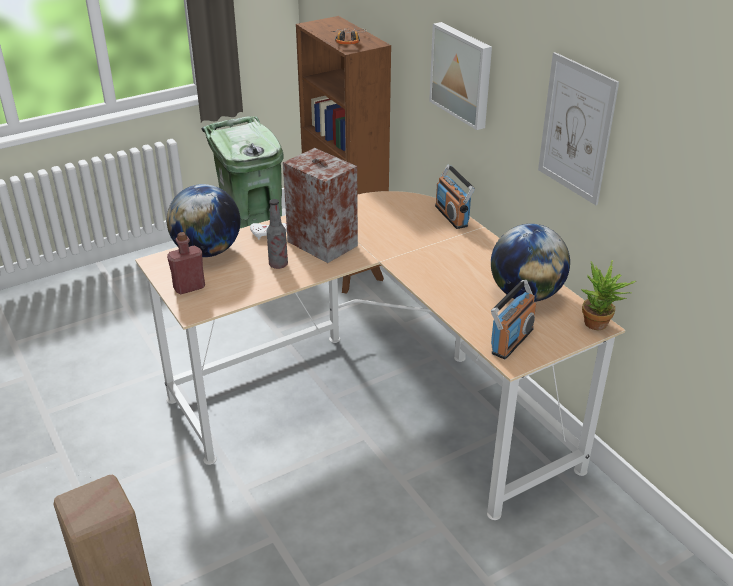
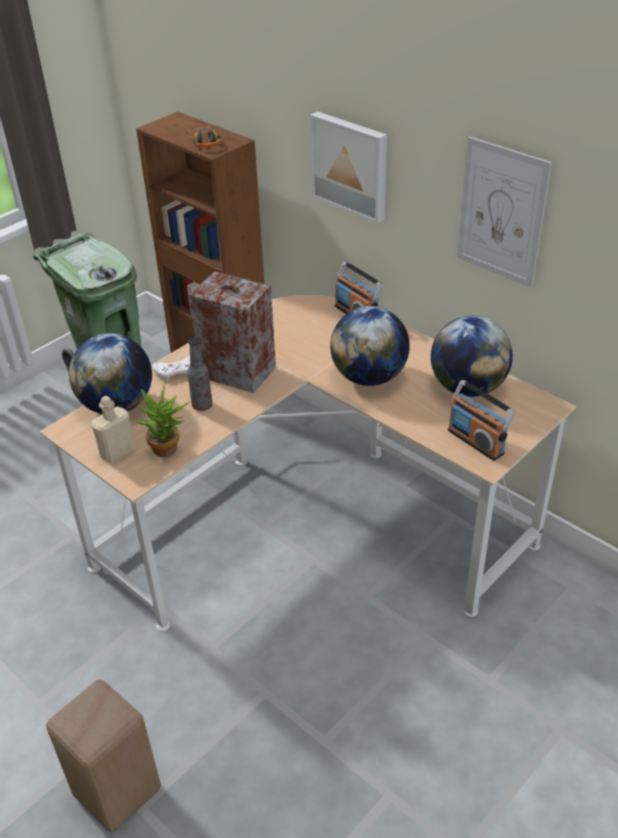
camera: 15 degrees left, 5 degrees up
red bottle [167,232,205,295] -> beige bottle [91,396,135,463]
radio [491,280,536,359] -> radio turned 120 degrees clockwise [448,380,515,461]
potted plant [581,260,636,330] -> potted plant moved to [135,383,191,457]
none -> globe [330,306,410,386]

